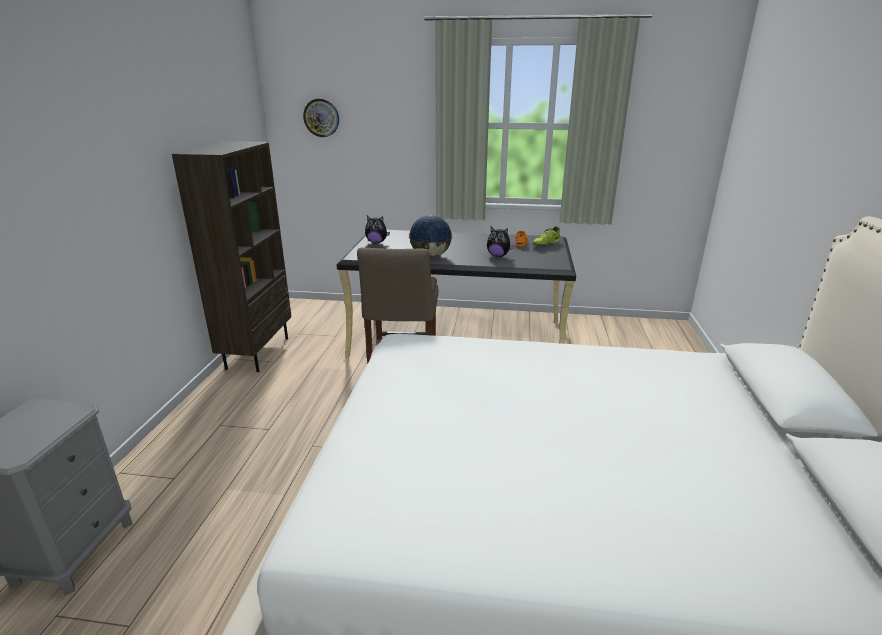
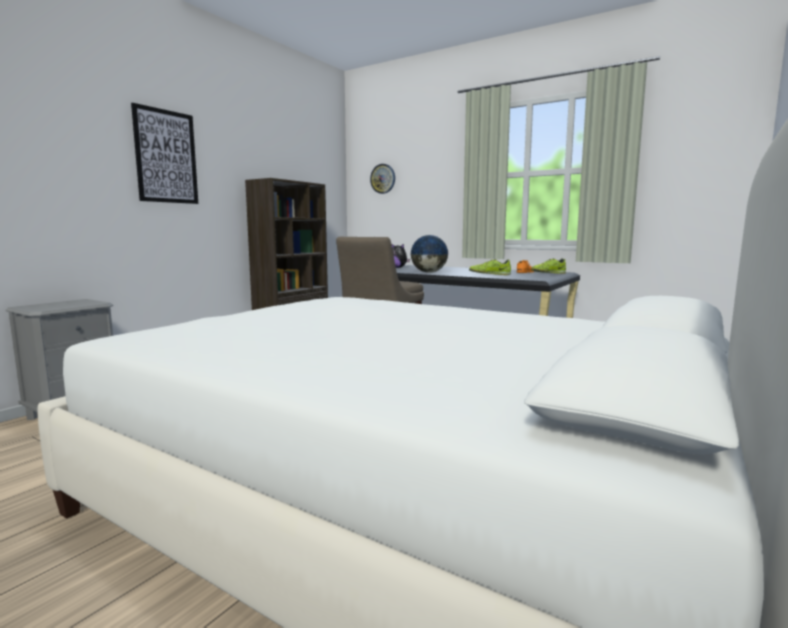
camera: 25 degrees right, 15 degrees down
plush toy [487,227,514,257] -> shoe [469,259,511,275]
none -> picture [131,103,198,204]

